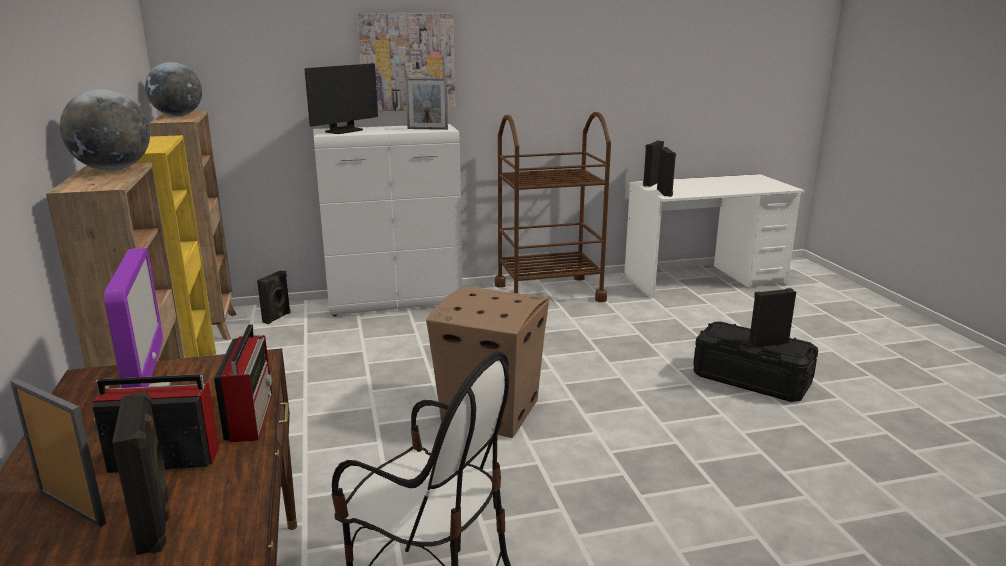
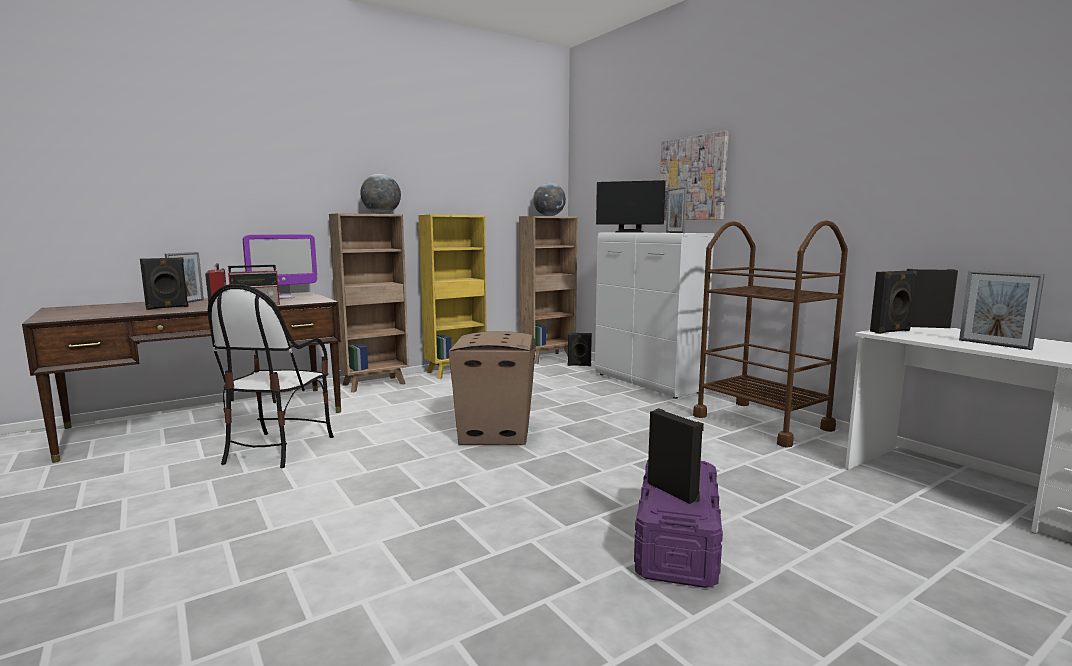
camera: 70 degrees right, 10 degrees down
black storage box [693,321,818,402] -> purple storage box [634,460,723,588]
none -> picture frame [959,270,1045,350]

